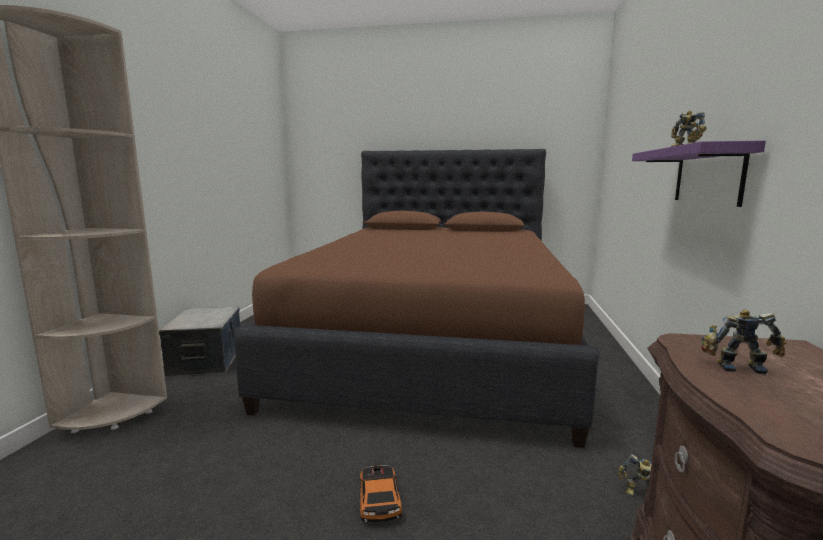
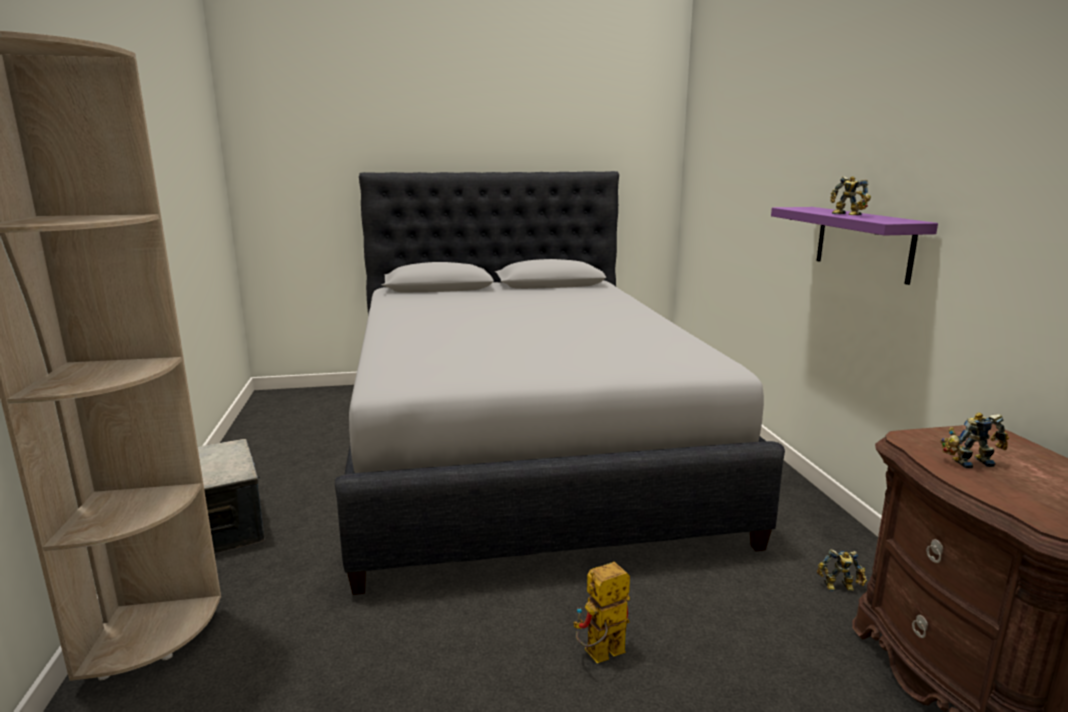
camera: 20 degrees left, 5 degrees up
brown bed [234,149,600,448] -> grey bed [335,171,785,595]
toy car [358,465,402,522] -> toy robot [574,562,630,663]

